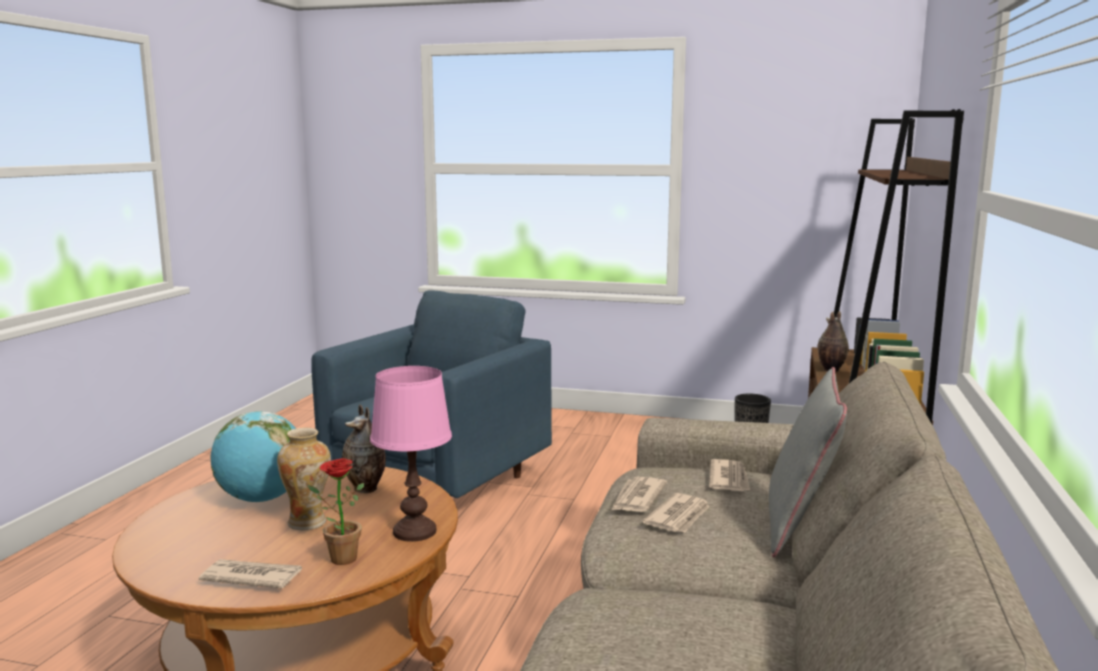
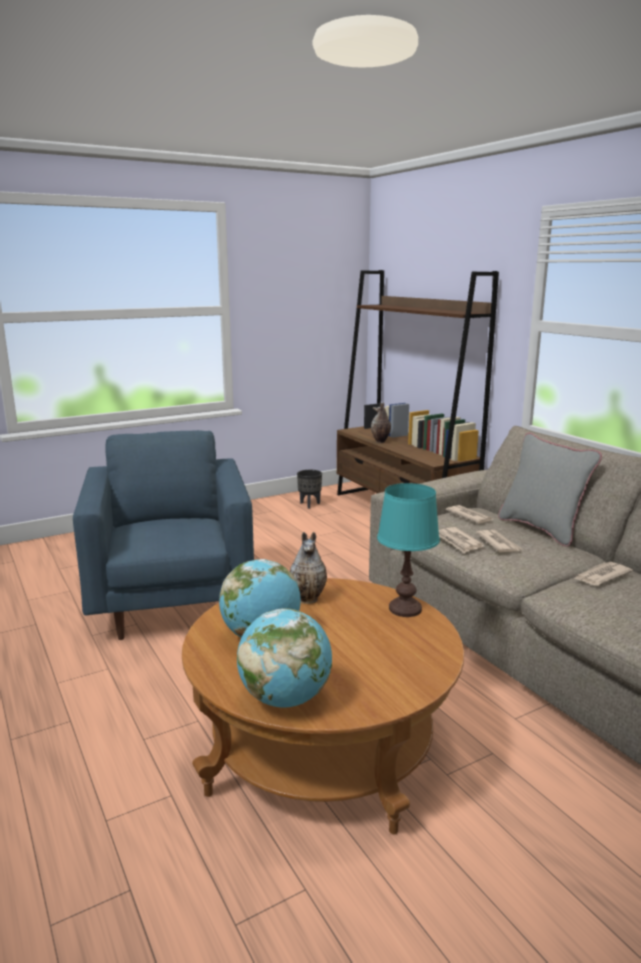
camera: 45 degrees left, 5 degrees up
newspaper [199,559,302,589] -> newspaper moved to [574,562,633,586]
vase [277,427,331,530] -> none
potted plant [308,458,365,565] -> none
pink table lamp [370,366,452,542] -> turquoise table lamp [377,483,440,617]
none -> globe [237,609,332,708]

